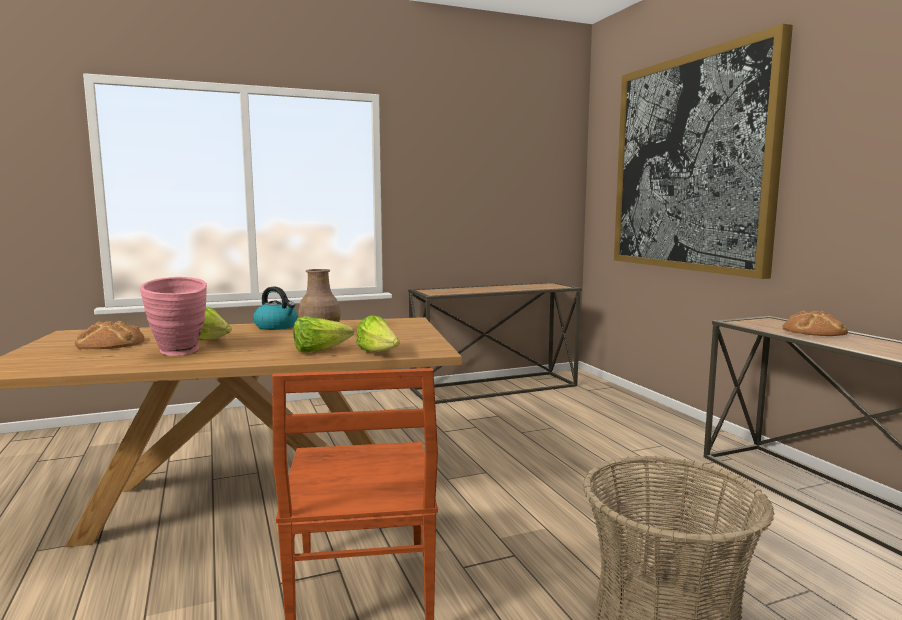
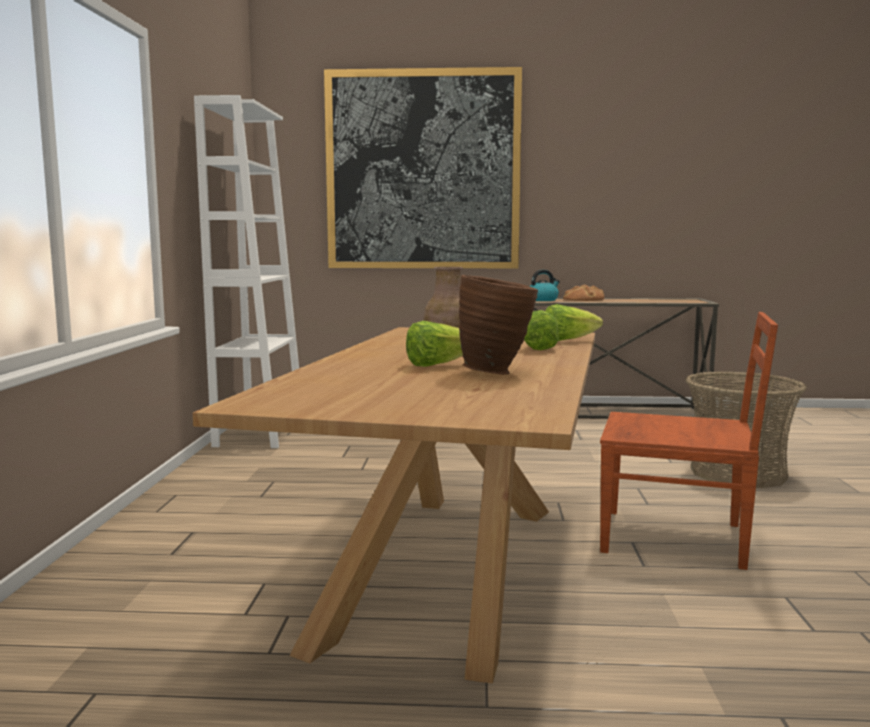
camera: 65 degrees left, 0 degrees up
bread [75,321,145,349] -> none
pink vase [140,277,207,356] -> brown vase [459,275,538,375]
kettle [253,287,297,330] -> kettle moved to [529,270,560,301]
console table [408,282,582,404] -> white bookcase [194,95,299,448]

